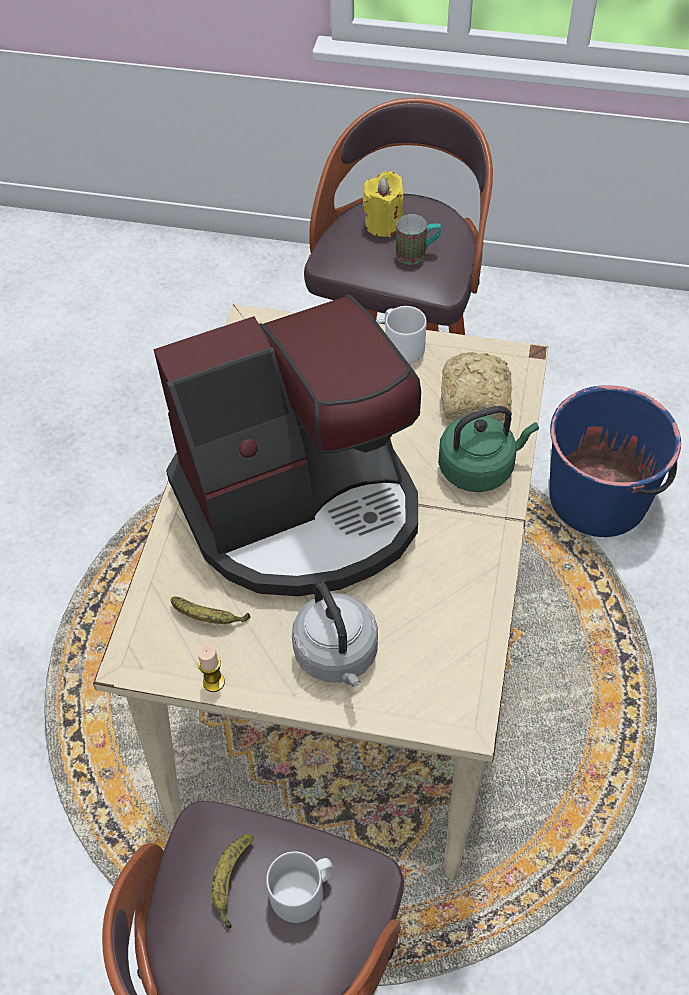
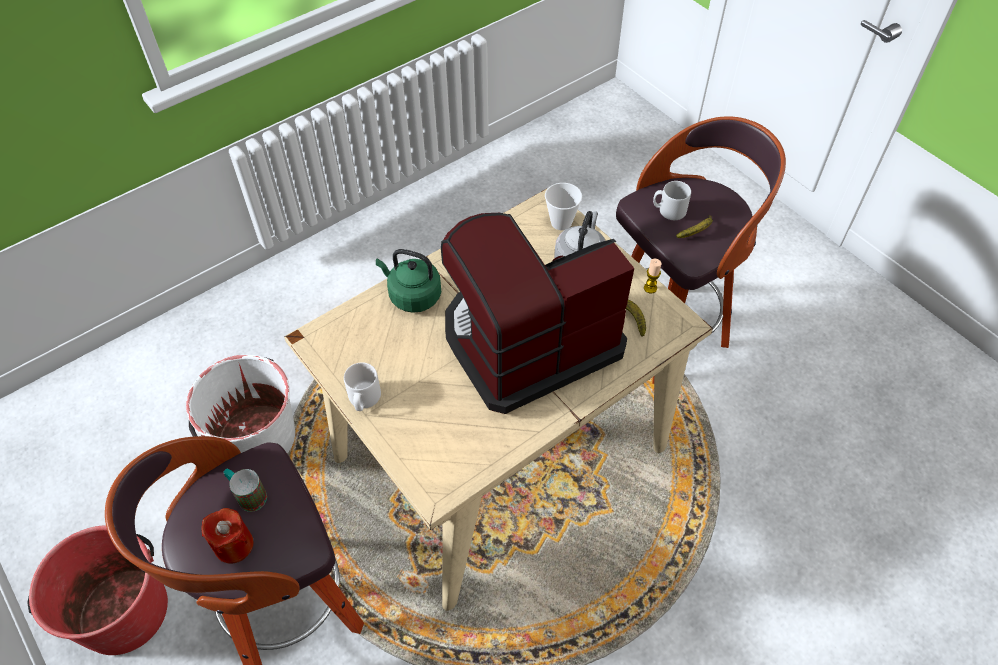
camera: 140 degrees left, 0 degrees up
coffee machine [154,295,421,596] -> coffee machine turned 45 degrees counterclockwise [441,213,634,414]
yellow candle [363,171,403,237] -> red candle [201,508,253,564]
bread [441,352,512,421] -> none
blue bucket [549,385,681,537] -> white bucket [186,355,295,454]
none -> red bucket [27,525,168,655]
none -> cup [545,183,582,230]

